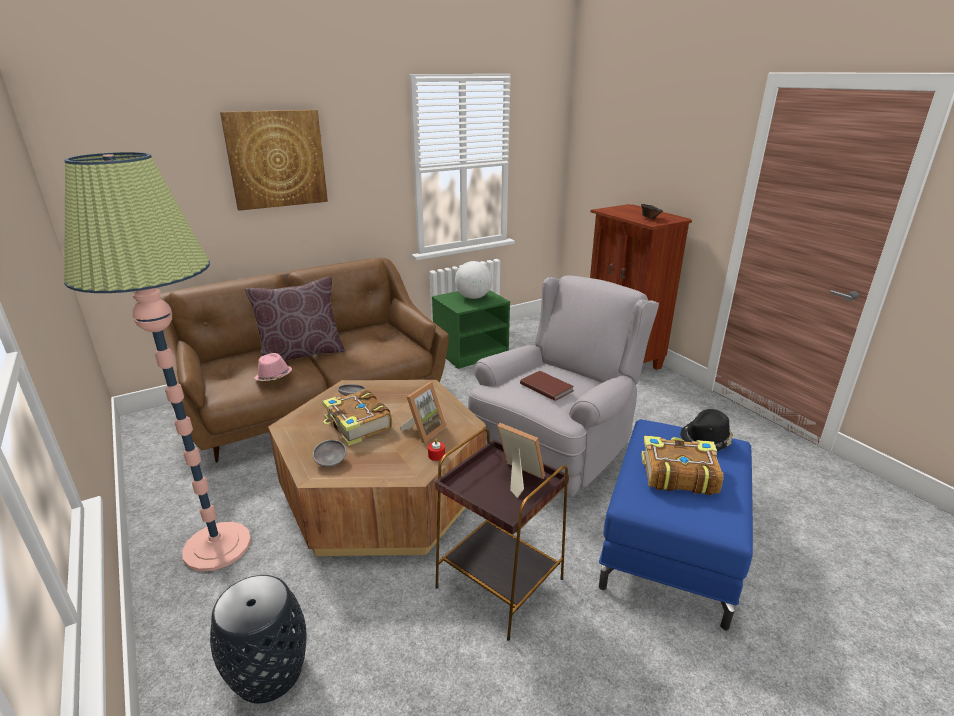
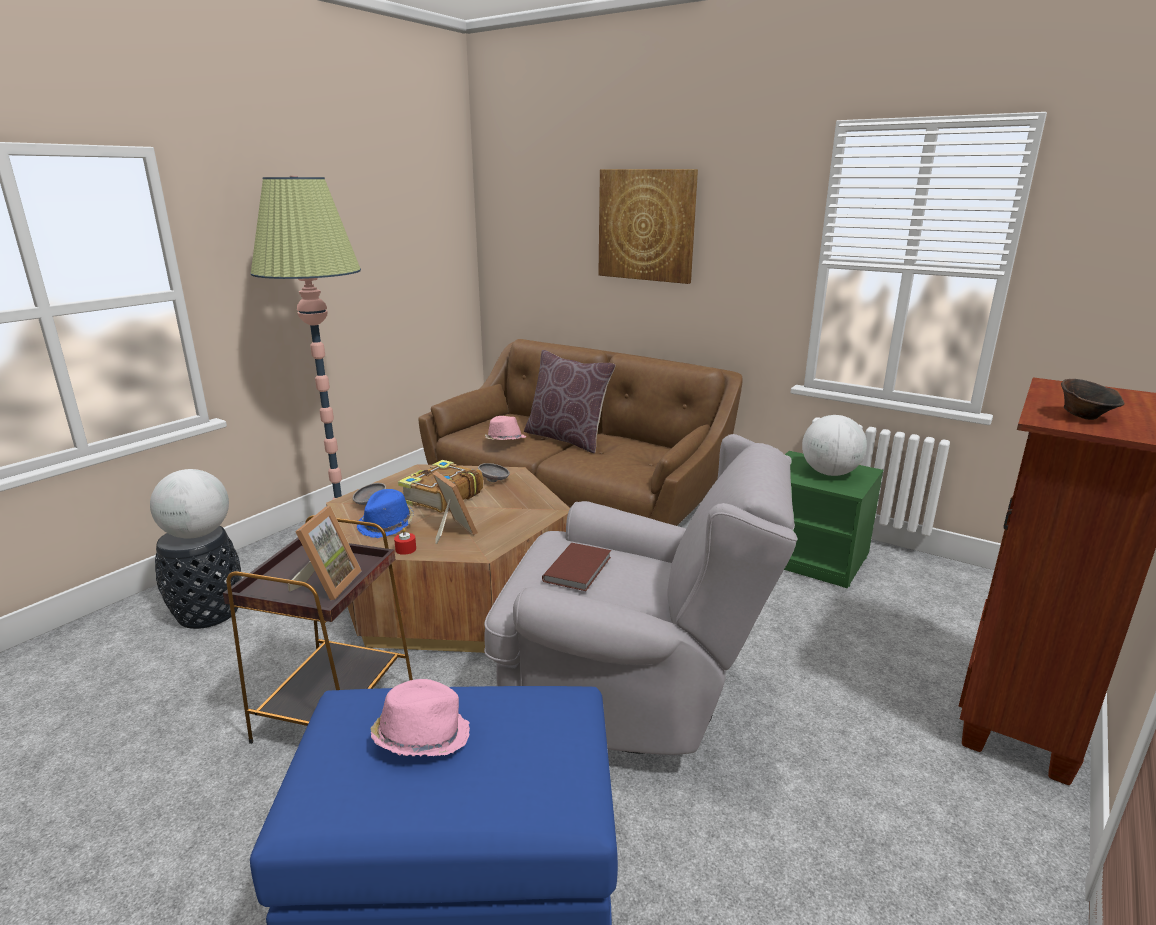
camera: 65 degrees right, 5 degrees down
picture frame [400,382,447,443] -> picture frame turned 135 degrees counterclockwise [432,471,478,544]
book [641,435,724,495] -> pink hat [370,679,470,757]
black hat [680,409,733,451] -> none
none -> globe [150,469,229,539]
none -> blue hat [357,489,414,538]

